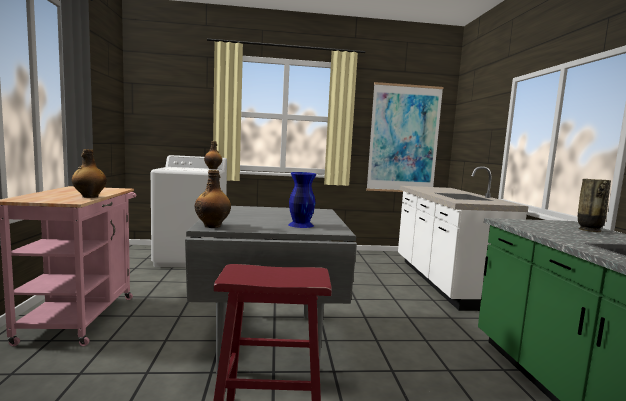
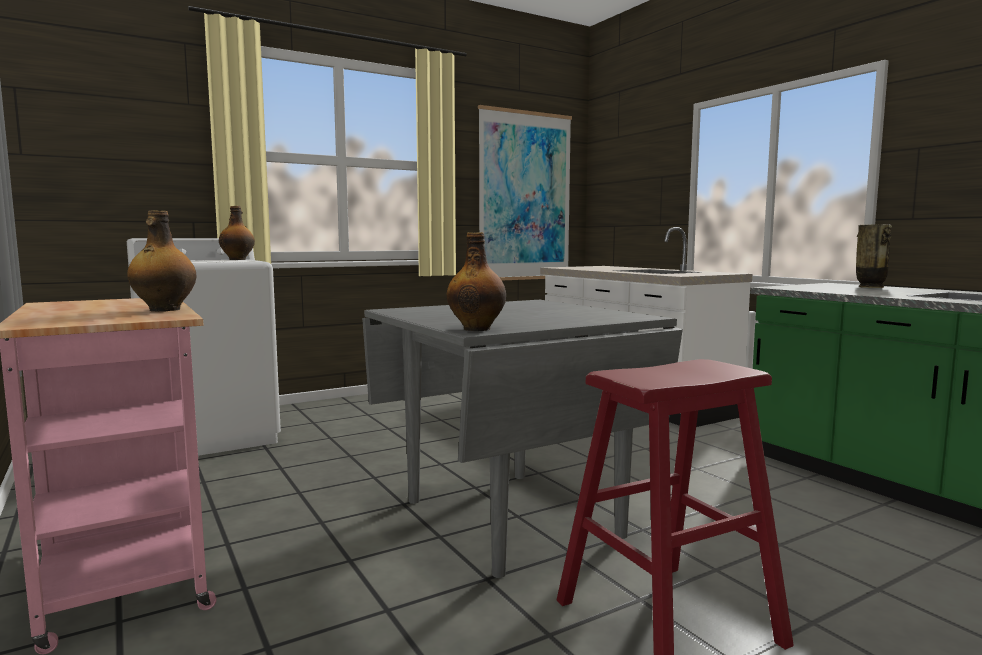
camera: 25 degrees left, 0 degrees up
blue vase [288,172,317,228] -> none

